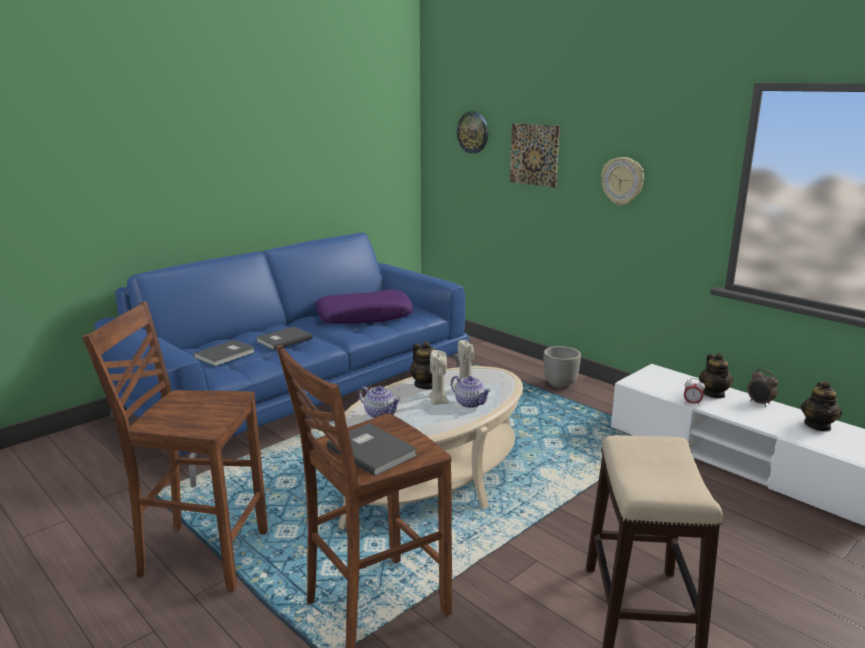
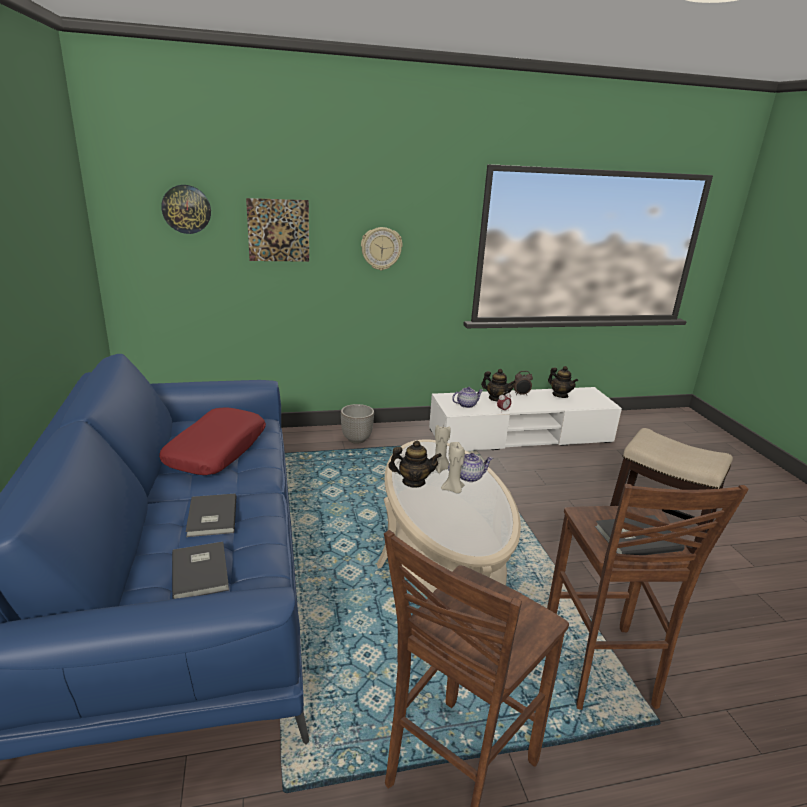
camera: 60 degrees left, 5 degrees up
purple pillow [316,289,413,324] -> red pillow [159,407,266,475]
teapot [359,386,401,418] -> teapot moved to [452,387,483,408]

